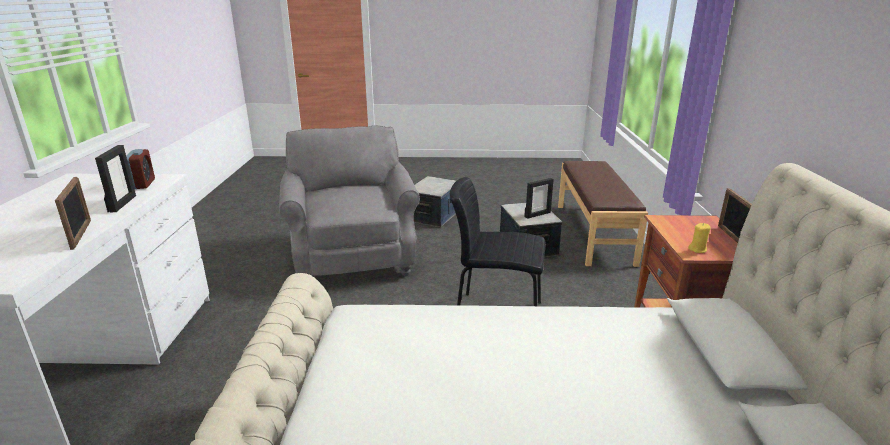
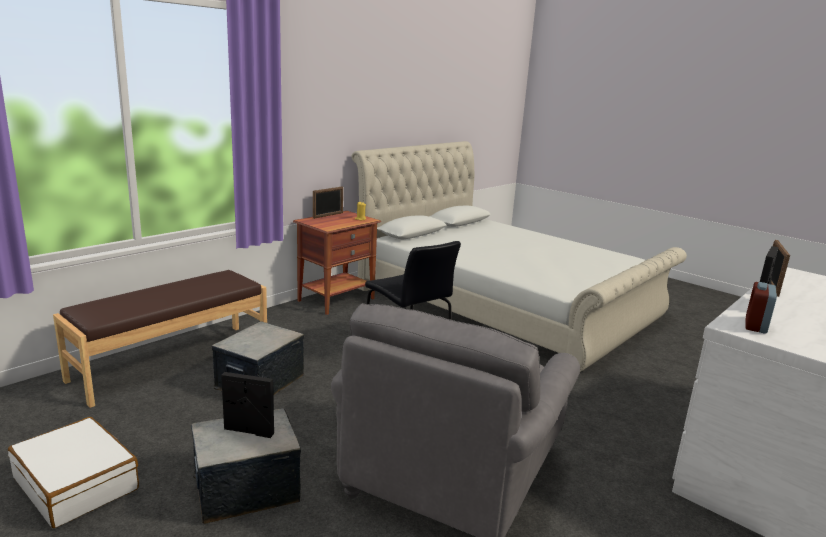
camera: 140 degrees left, 5 degrees down
picture frame [524,178,554,219] -> picture frame moved to [221,372,274,438]
none -> white suitcase [8,417,139,528]

